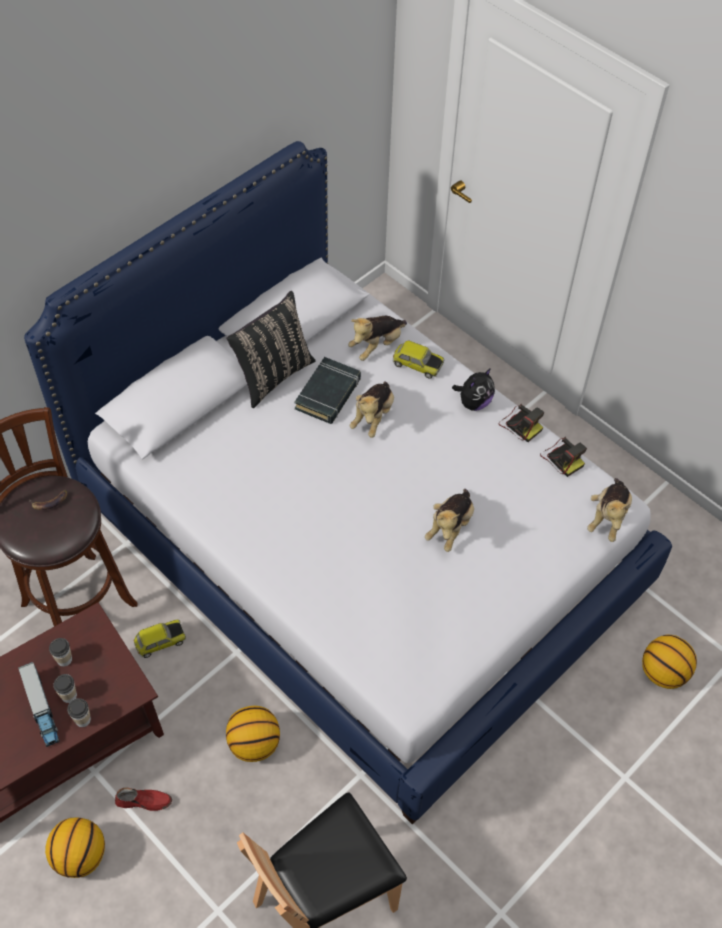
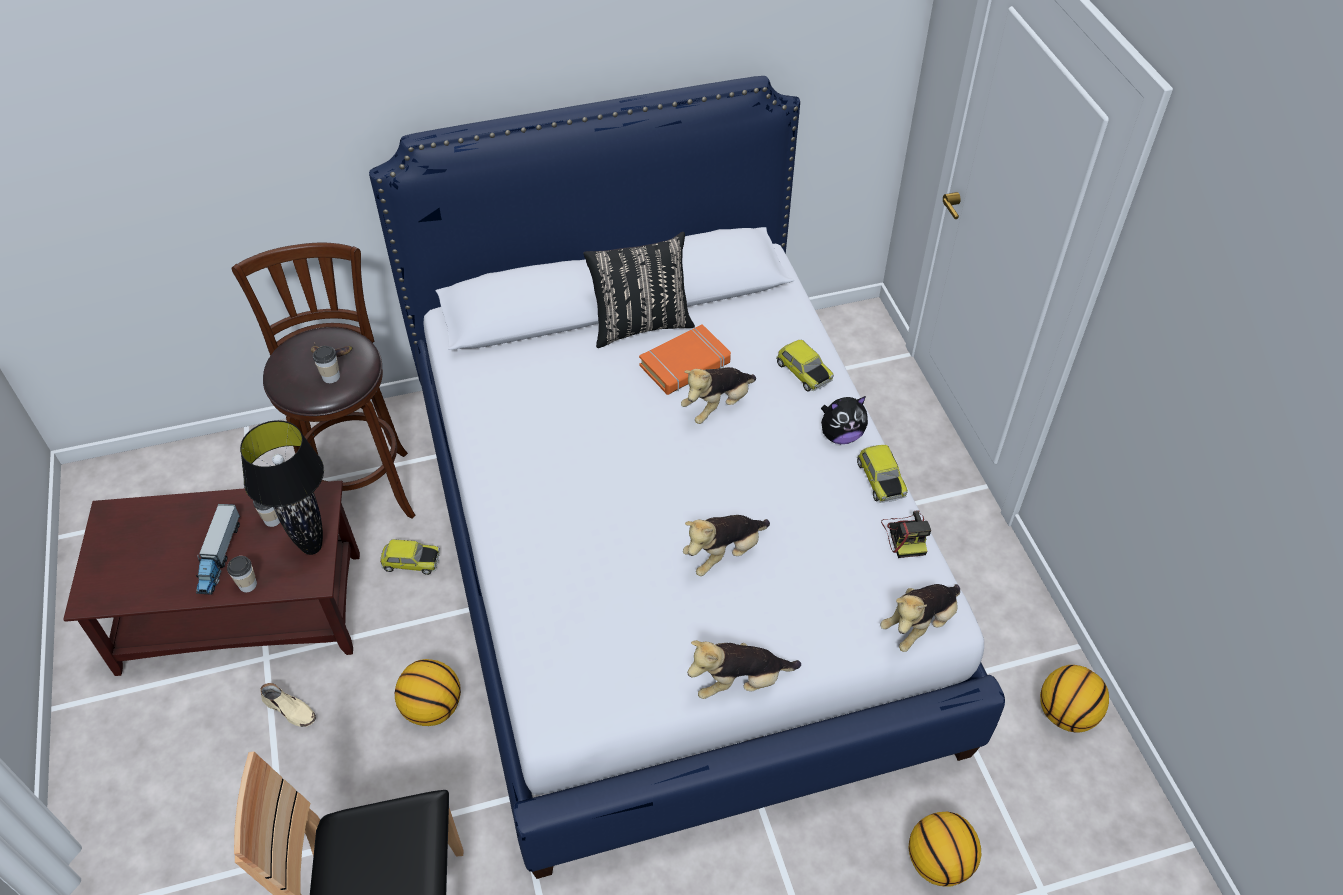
camera: 30 degrees right, 5 degrees down
basketball [45,817,105,878] -> basketball moved to [1040,665,1109,733]
cup [53,674,77,703] -> cup moved to [313,346,340,383]
red shoe [115,787,172,811] -> beige shoe [260,683,316,727]
black book [294,357,361,424] -> orange book [639,324,731,395]
plush toy [348,316,407,361] -> plush toy moved to [687,640,801,699]
camera [499,404,544,442] -> toy car [857,445,908,503]
none -> black table lamp [240,420,324,555]

